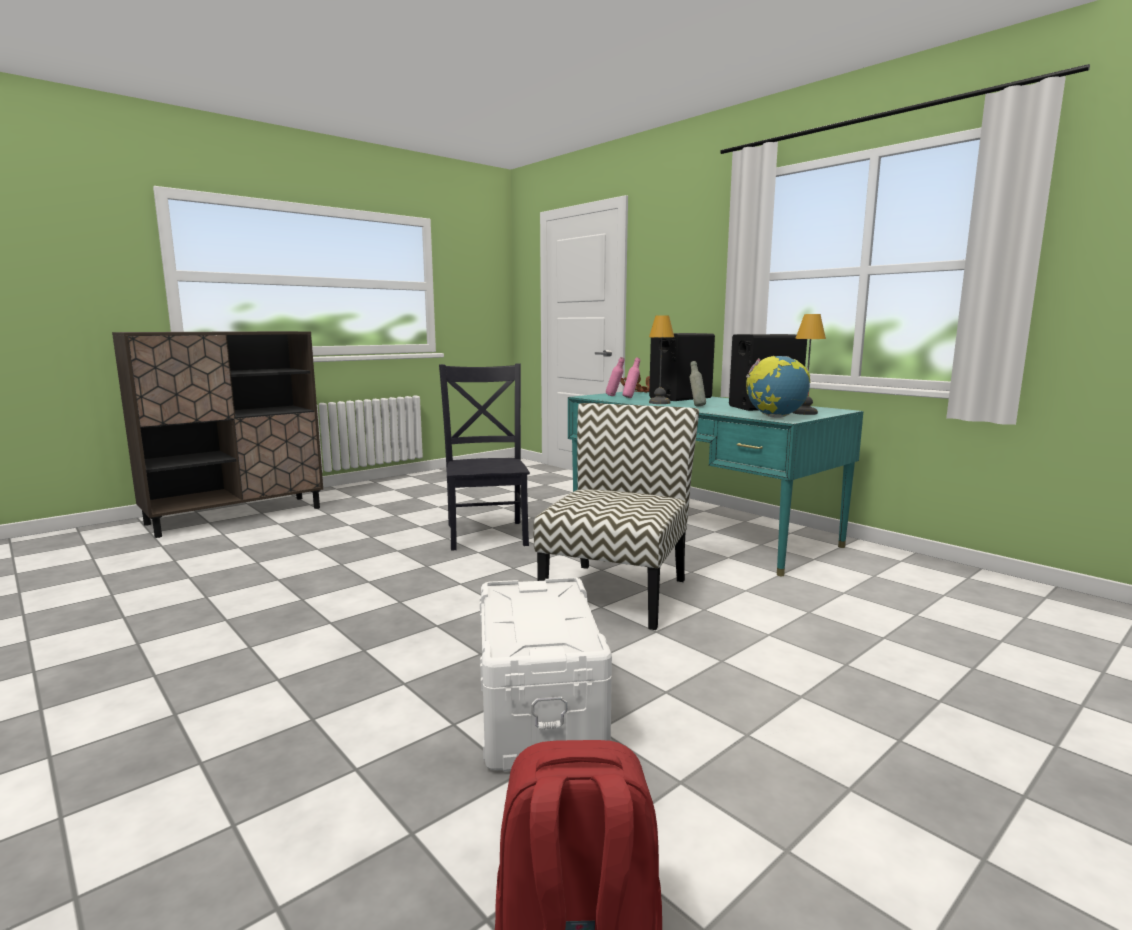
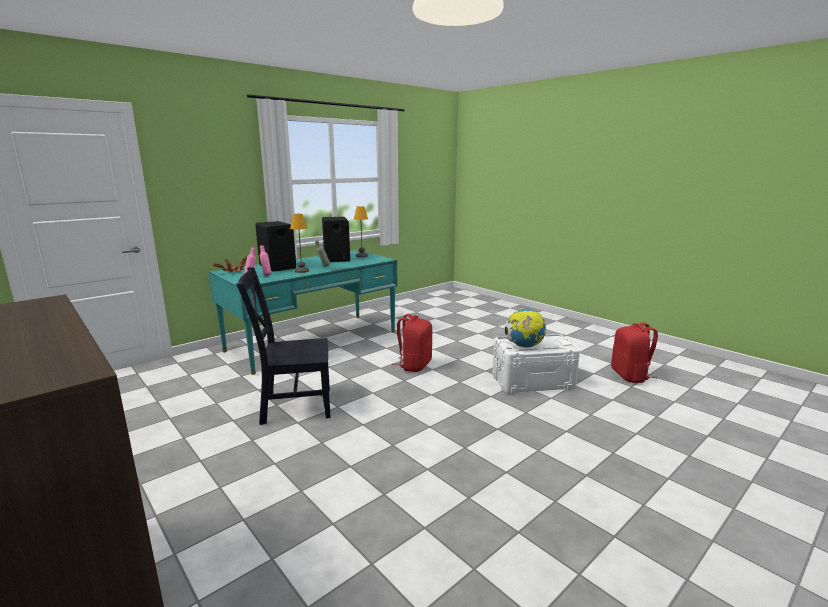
camera: 90 degrees left, 5 degrees up
chair [534,403,699,630] -> red backpack [392,314,432,372]
globe [746,356,811,418] -> globe moved to [505,308,546,348]

